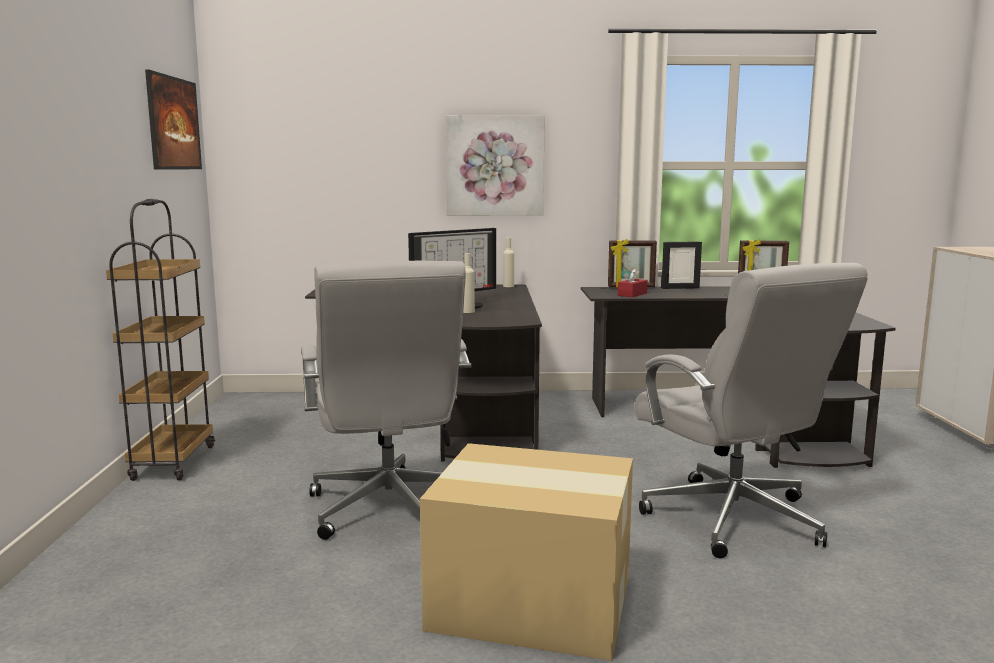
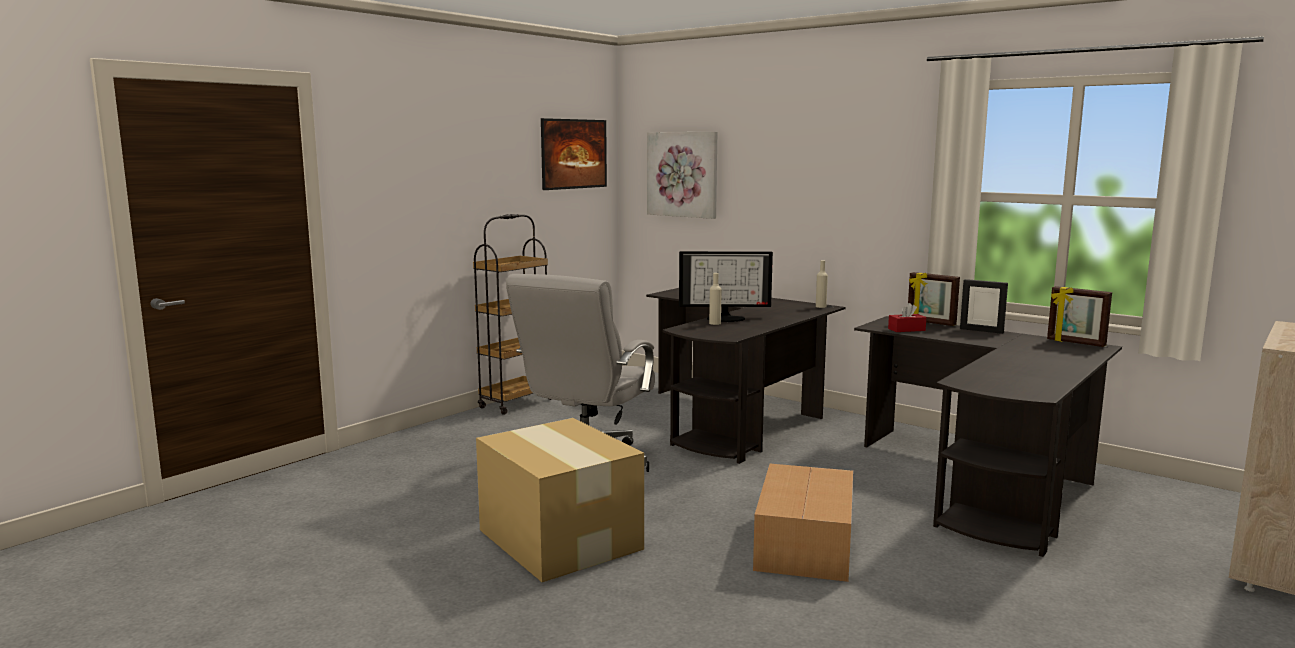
camera: 40 degrees right, 0 degrees up
picture [445,115,545,216] -> picture moved to [647,132,718,219]
grey office chair [635,263,867,558] -> cardboard box [753,464,853,582]

